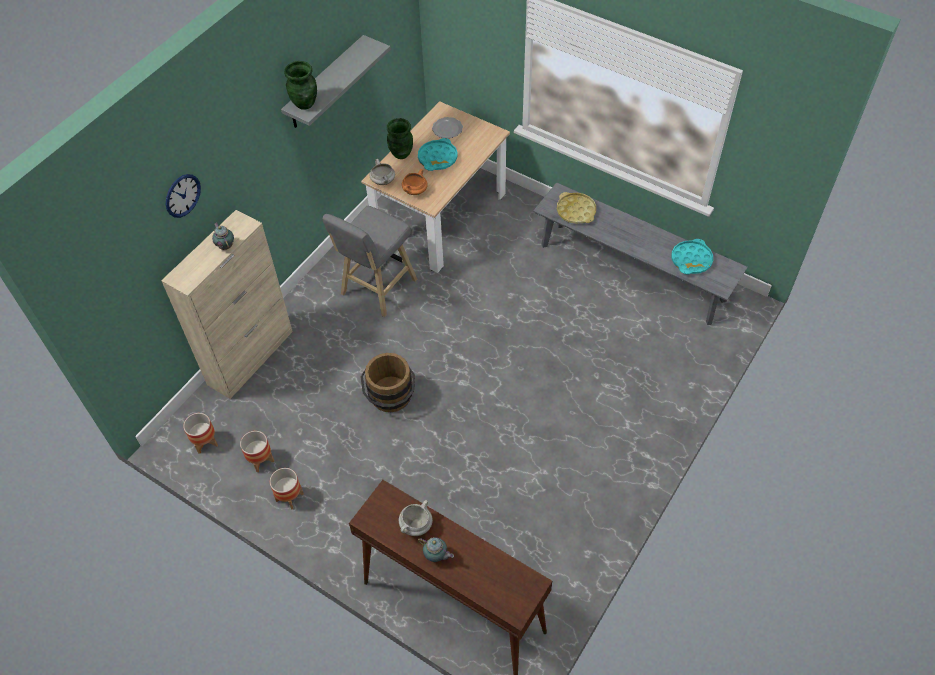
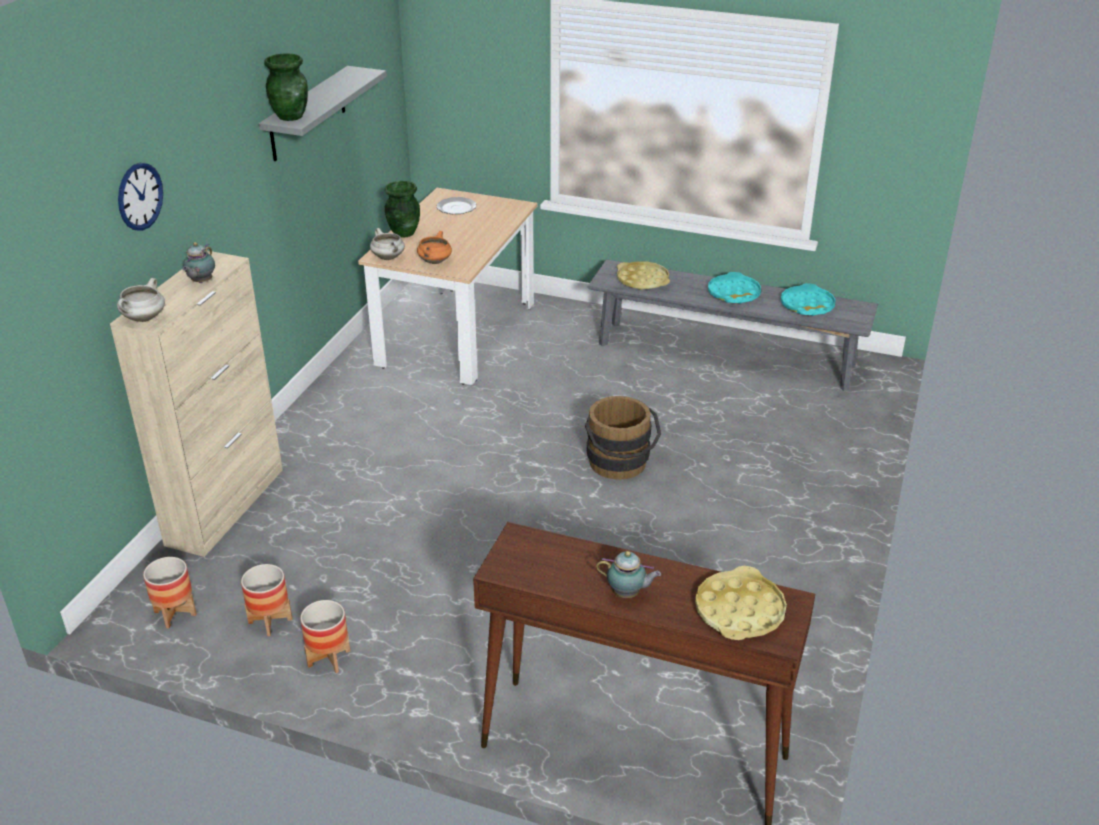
camera: 15 degrees left, 20 degrees down
teapot [212,223,234,250] -> teapot turned 120 degrees counterclockwise [182,242,215,283]
grey stool [323,206,418,317] -> none
brown bucket [361,353,415,412] -> brown bucket moved to [585,396,661,480]
white cooking pot [399,500,433,536] -> white cooking pot moved to [117,278,165,322]
turquoise tray [418,138,458,171] -> turquoise tray moved to [708,272,761,303]
none -> yellow tray [695,566,787,640]

